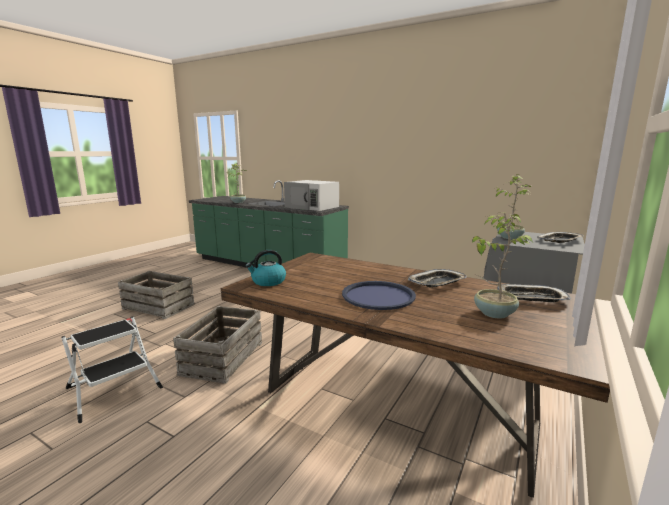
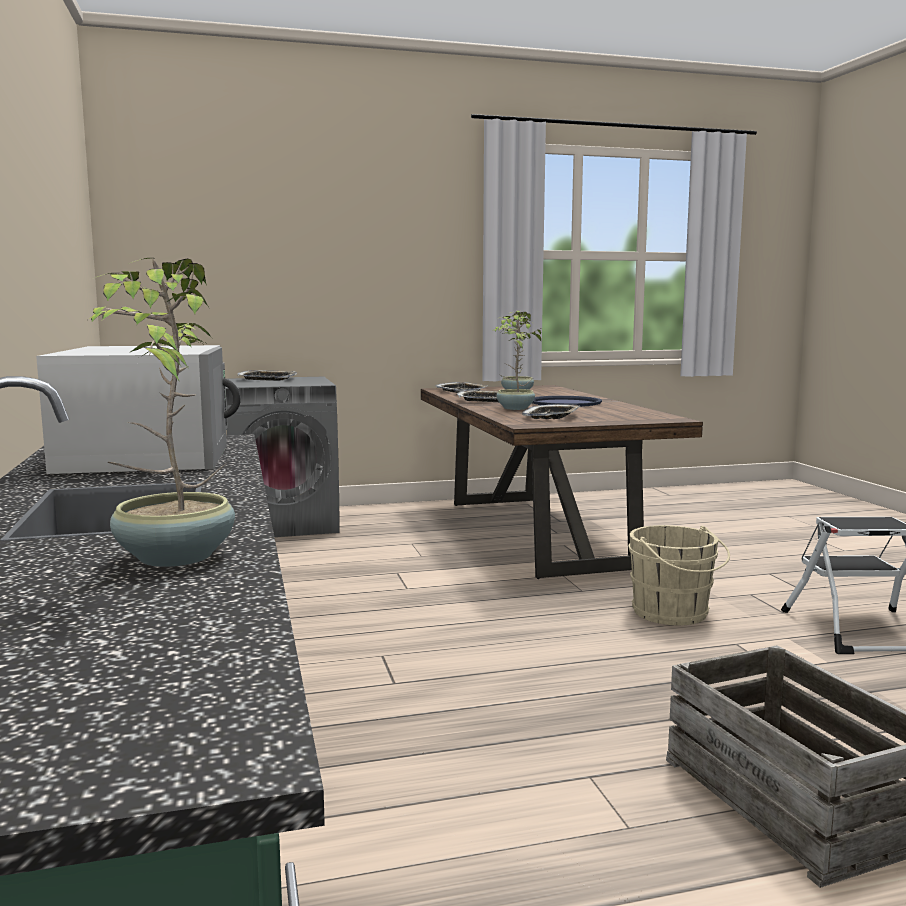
camera: 135 degrees left, 5 degrees down
crate [173,306,262,384] -> beige bucket [628,525,730,625]
kettle [245,250,286,286] -> none
potted plant [495,174,531,240] -> potted plant moved to [494,312,535,410]
none -> tray [522,404,581,419]

